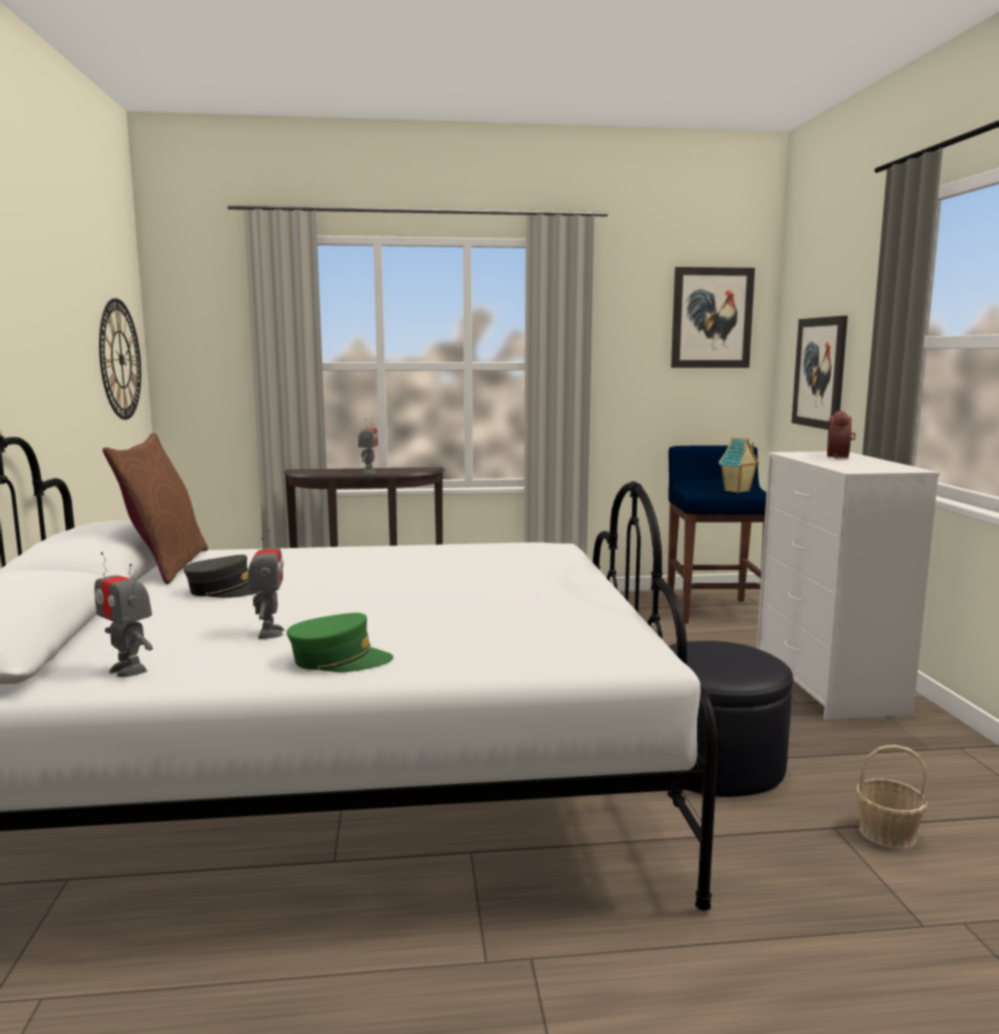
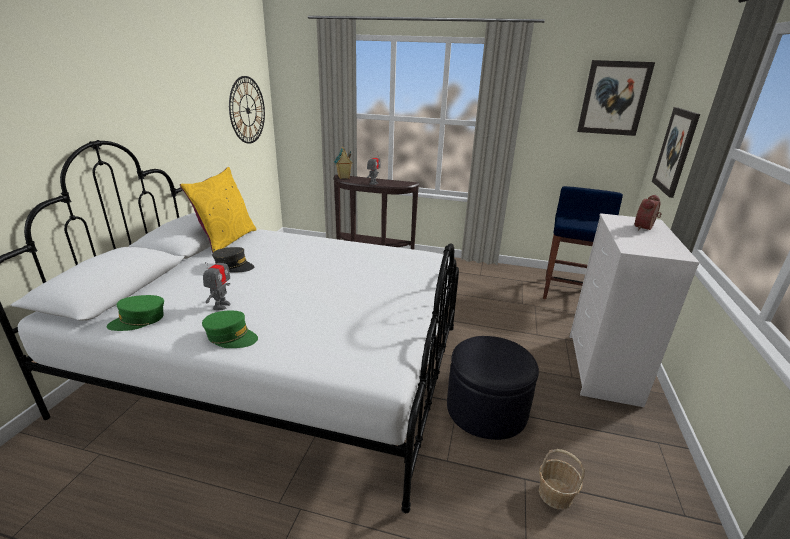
camera: 20 degrees right, 15 degrees up
toy robot [94,552,153,677] -> green cap [107,295,164,331]
brown pillow [103,433,208,584] -> yellow pillow [180,167,257,253]
toy house [719,436,759,493] -> toy house moved to [334,146,353,179]

